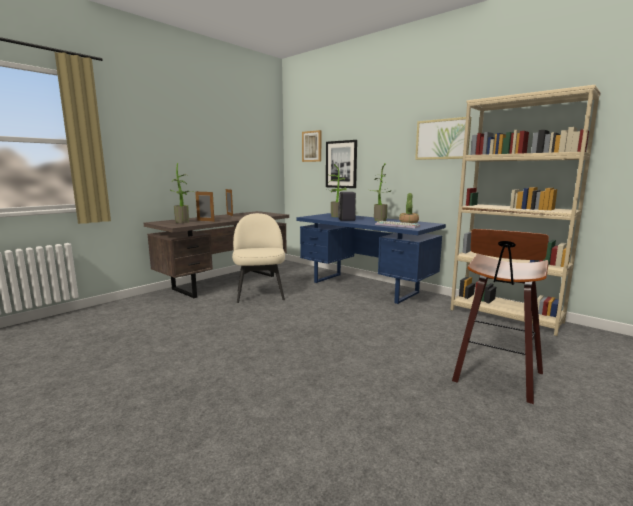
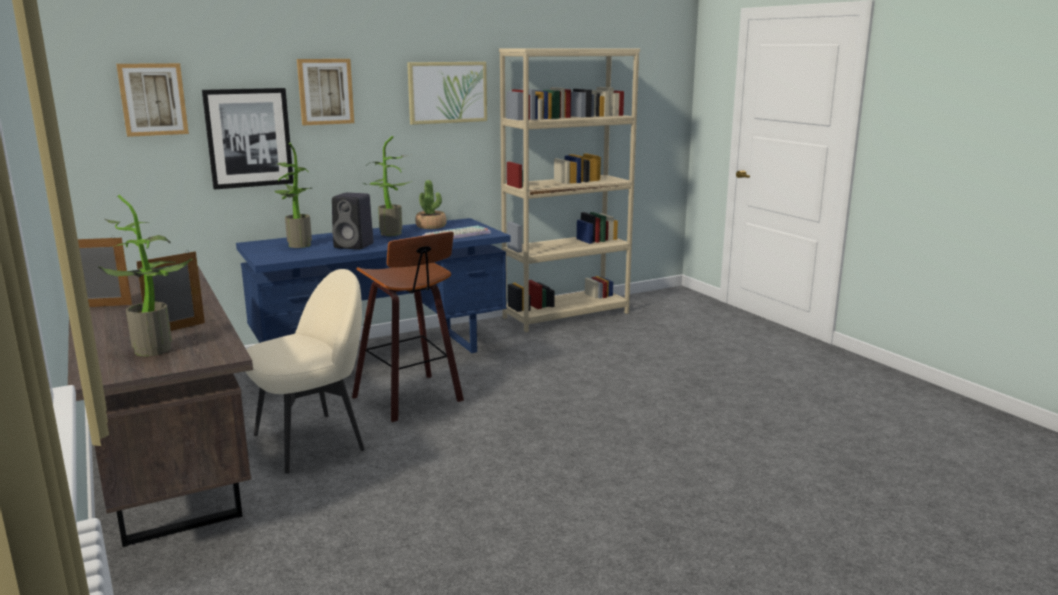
camera: 70 degrees left, 5 degrees up
beige chair [232,213,285,303] -> beige chair turned 135 degrees clockwise [245,269,365,474]
stool [452,229,549,404] -> stool moved to [352,232,464,422]
none -> picture [297,59,354,125]

